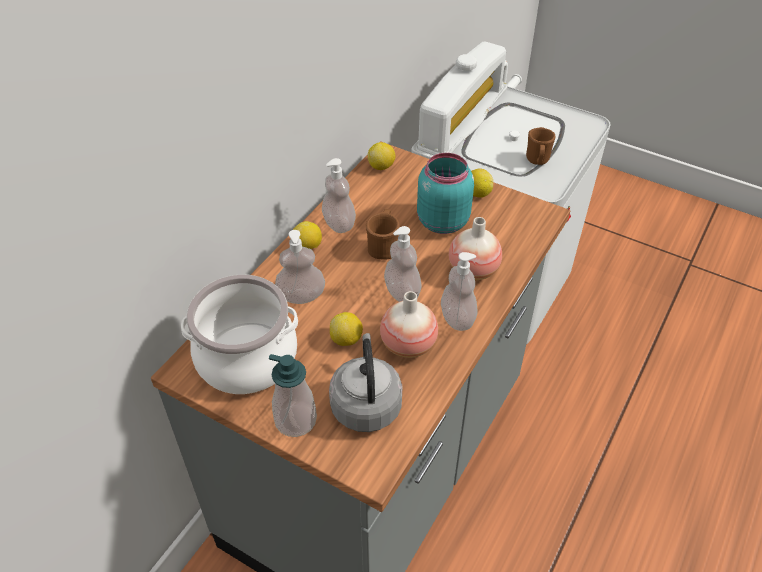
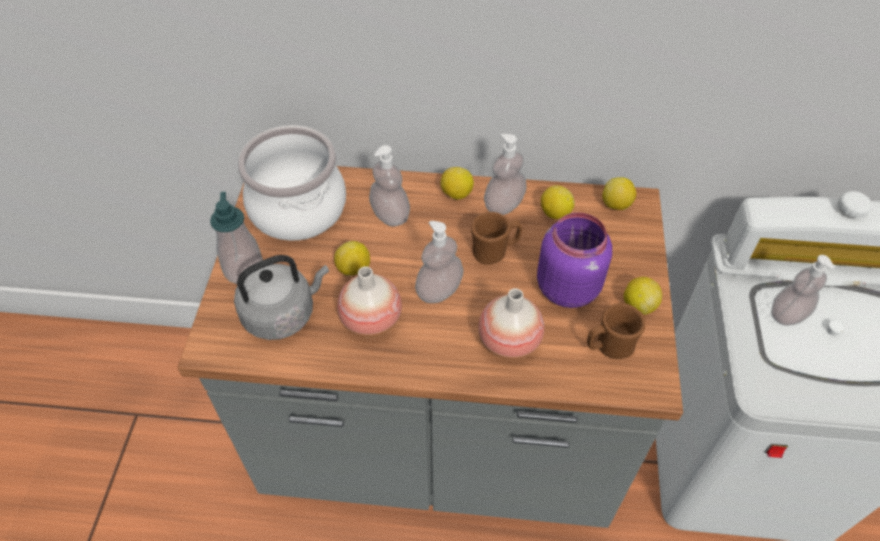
camera: 65 degrees right, 5 degrees up
turquoise jar [417,153,474,234] -> purple jar [537,212,612,308]
soap dispenser [441,252,477,331] -> soap dispenser moved to [771,255,834,326]
brown mug [526,127,556,165] -> brown mug moved to [587,303,646,359]
none -> lemon [541,185,575,219]

